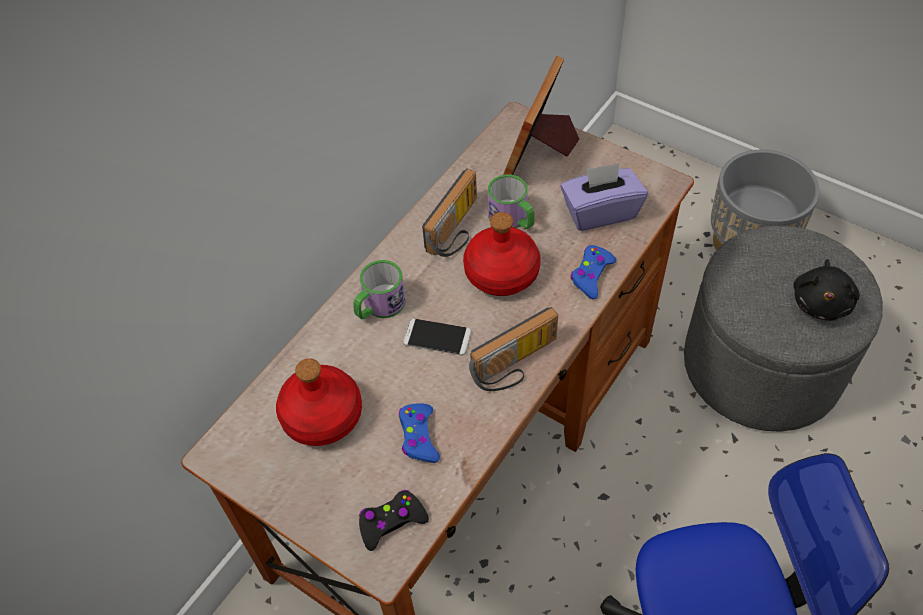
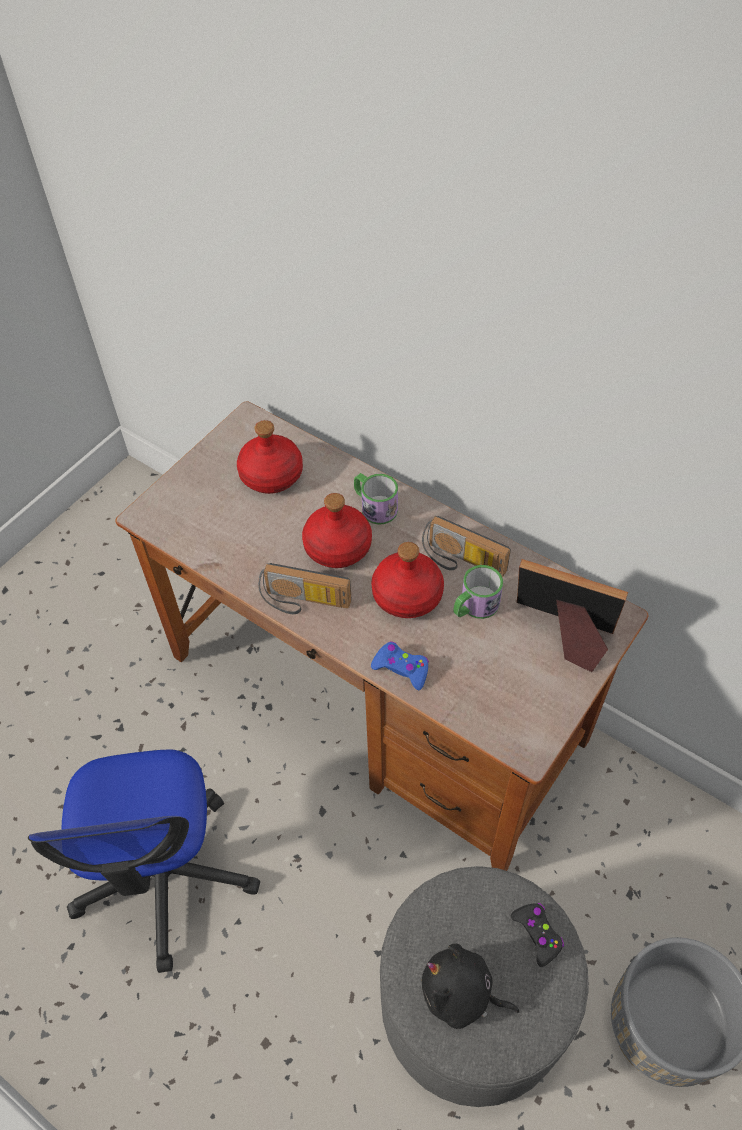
camera: 90 degrees right, 0 degrees up
black game controller [359,490,429,551] -> black game controller moved to [511,903,564,967]
blue game controller [399,404,440,463] -> none
phone [403,318,471,355] -> red bottle [302,493,372,568]
radio [469,307,558,391] -> radio turned 45 degrees counterclockwise [258,563,352,614]
purple tissue box [560,163,648,231] -> none

